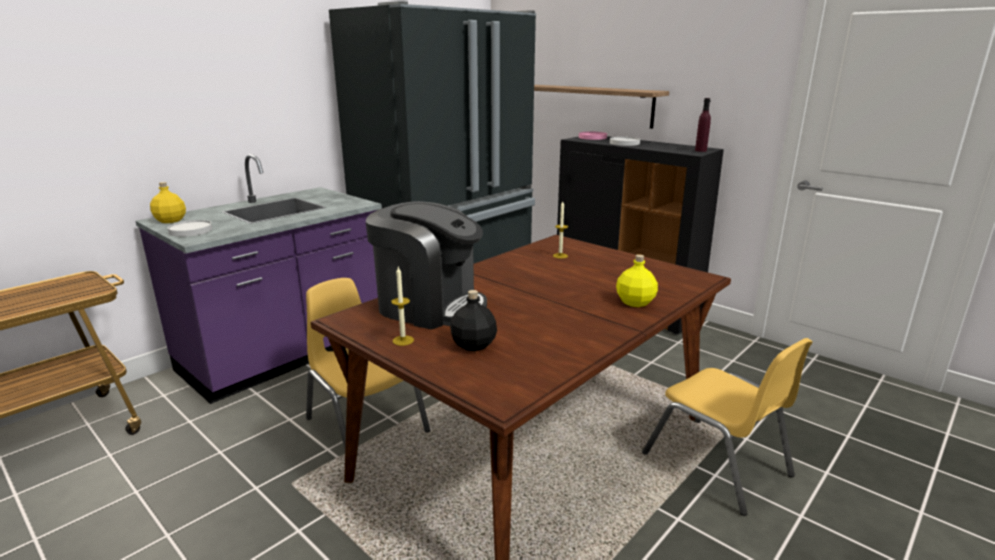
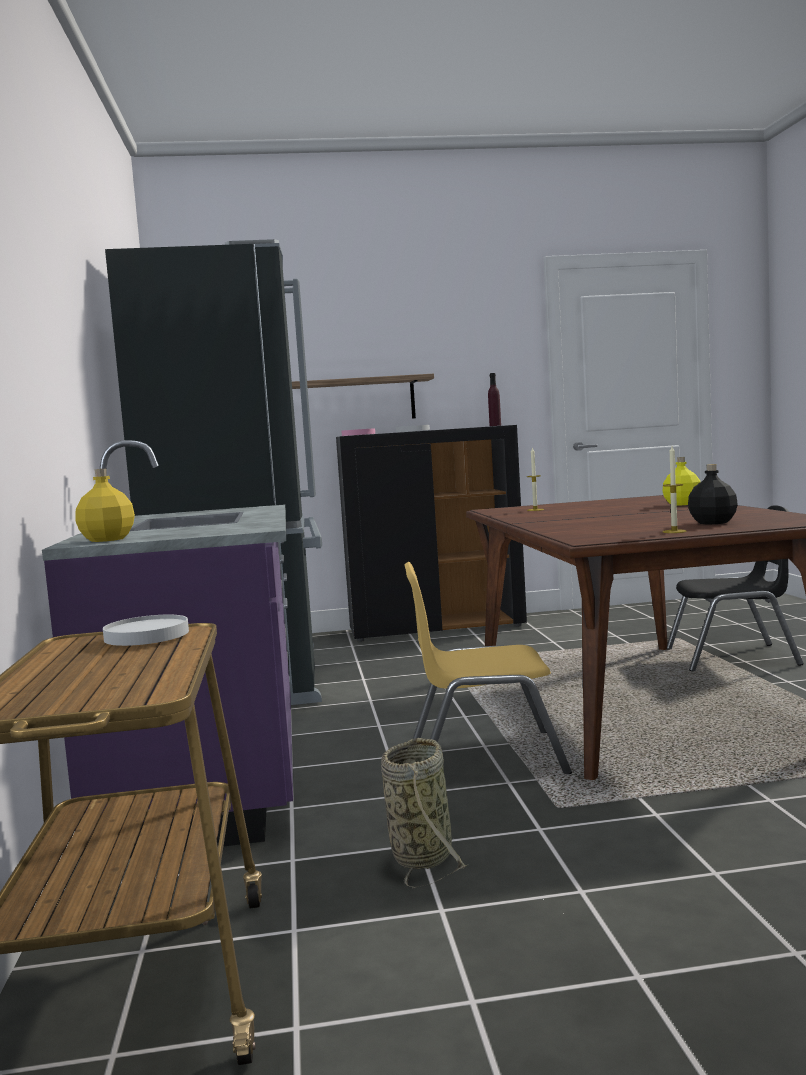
camera: 50 degrees left, 15 degrees down
white plate [168,220,212,237] -> white plate moved to [103,615,189,646]
coffee machine [366,201,487,330] -> none
yellow chair [642,338,813,516] -> black chair [667,505,804,671]
none -> basket [381,738,467,889]

